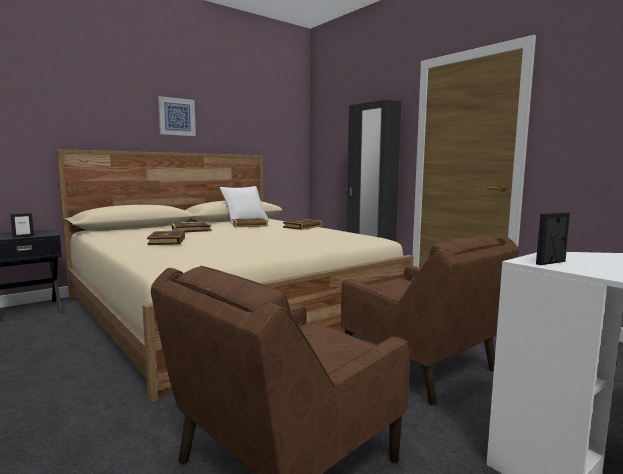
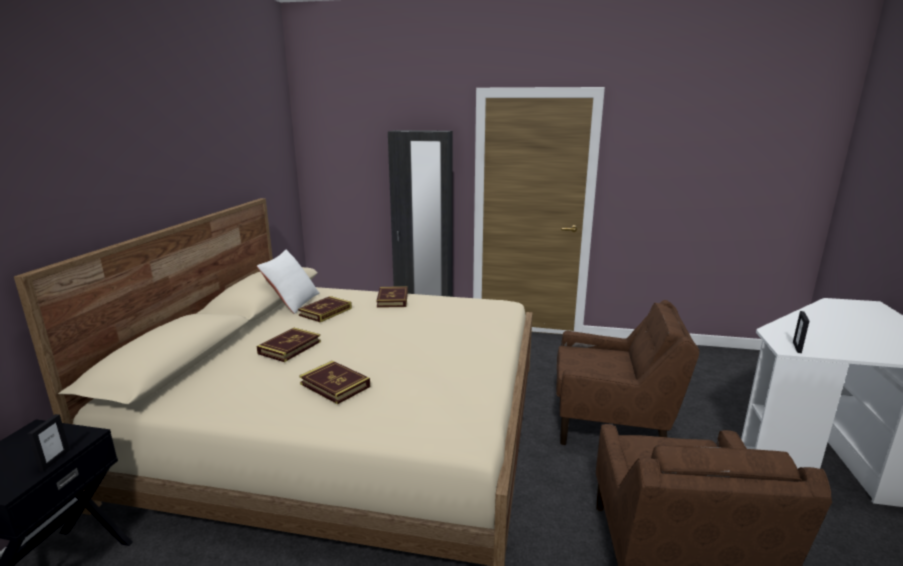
camera: 40 degrees left, 10 degrees up
picture [158,96,196,136] -> none

